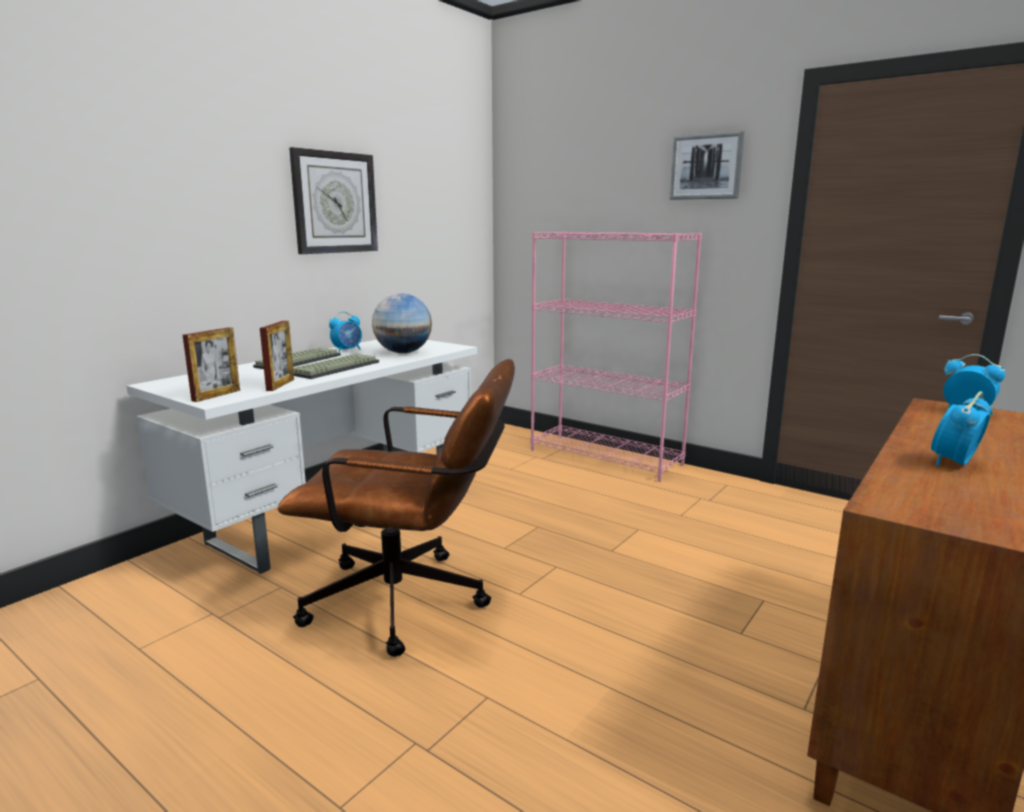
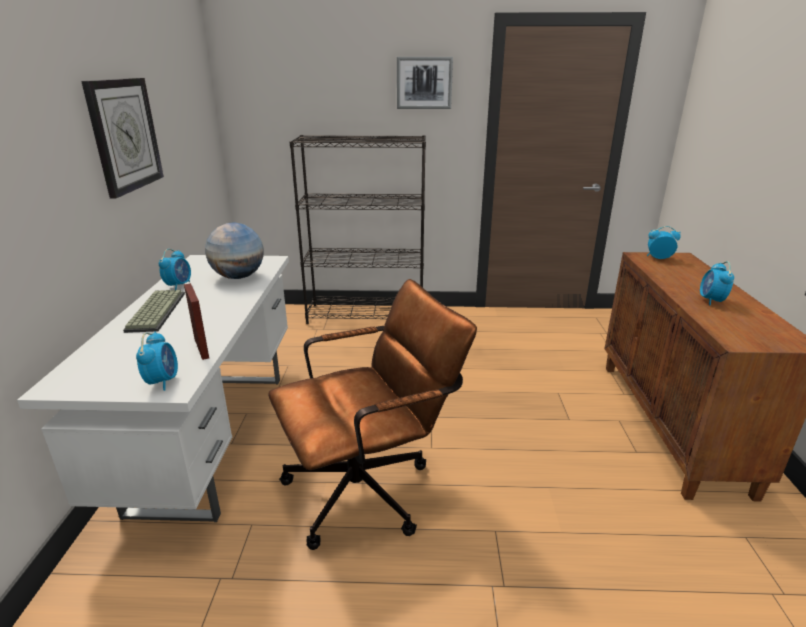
camera: 35 degrees left, 10 degrees up
picture frame [183,327,240,402] -> alarm clock [136,332,178,391]
keyboard [293,354,379,379] -> none
pink bookcase [531,231,702,482] -> black bookcase [290,135,426,324]

